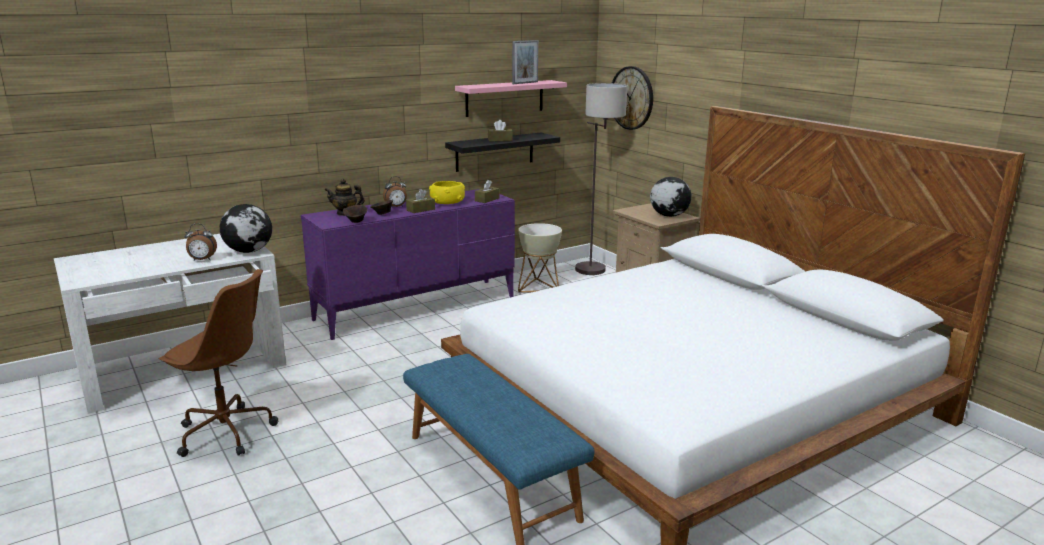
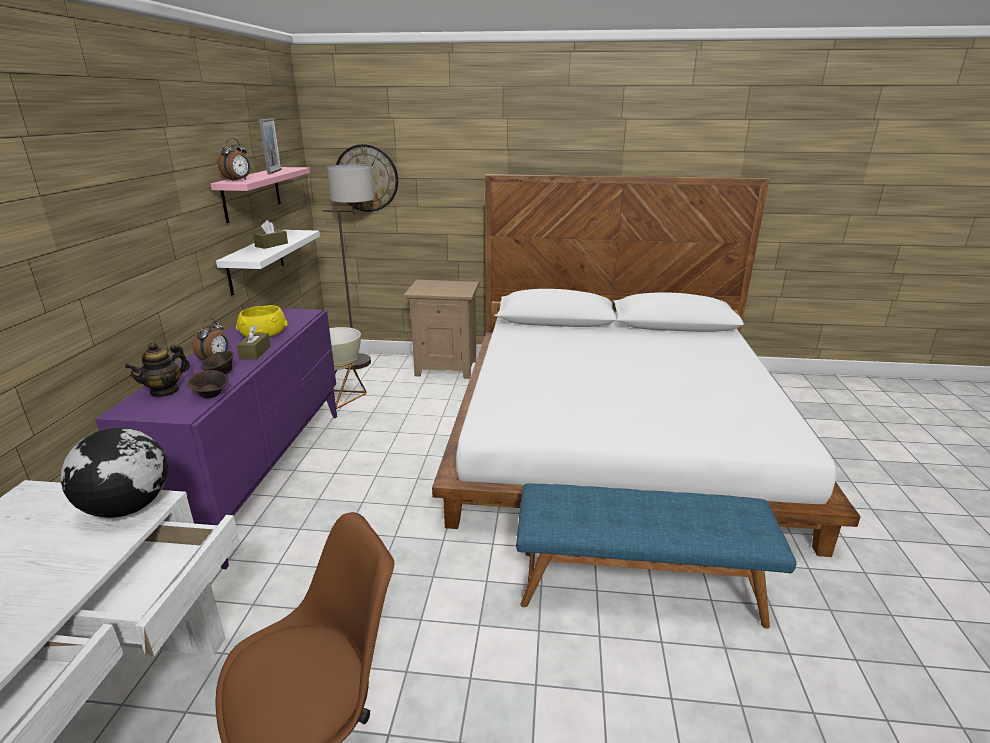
camera: 50 degrees left, 5 degrees up
alarm clock [184,224,217,261] -> alarm clock moved to [218,138,250,182]
black shelf [445,133,560,172] -> white shelf [216,230,320,296]
brown tissue box [475,180,499,203] -> none
globe [650,177,691,217] -> none

